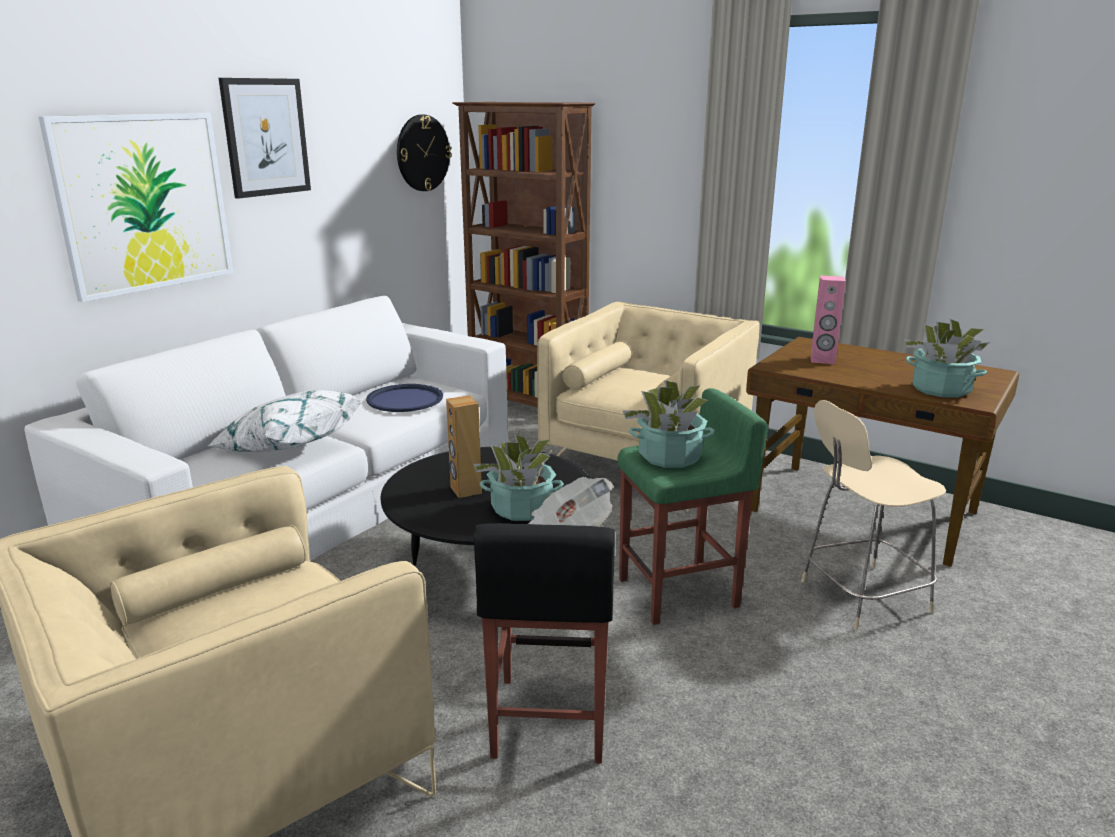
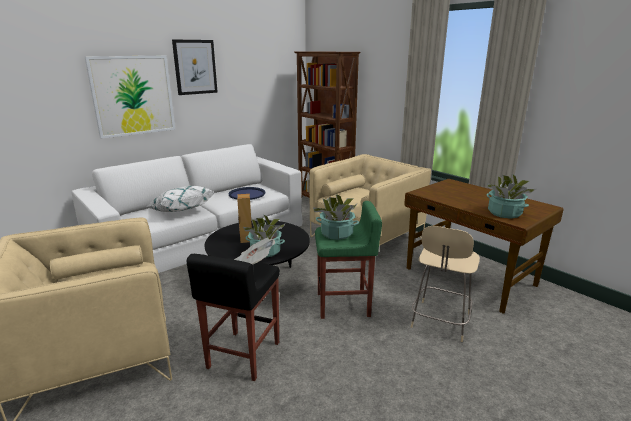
camera: 15 degrees right, 0 degrees up
wall clock [397,115,451,191] -> none
beige chair [801,400,946,630] -> beige chair turned 60 degrees counterclockwise [411,226,480,342]
pink speaker [811,275,846,364] -> none

